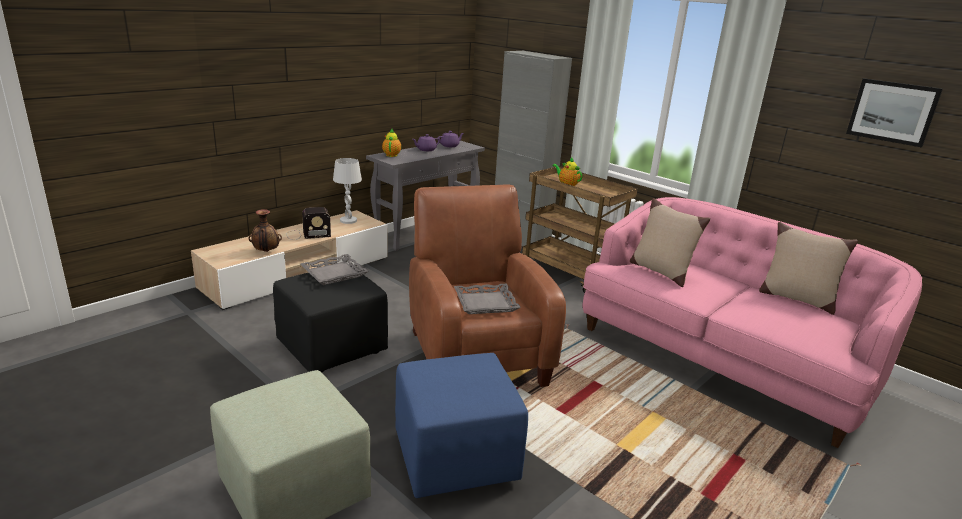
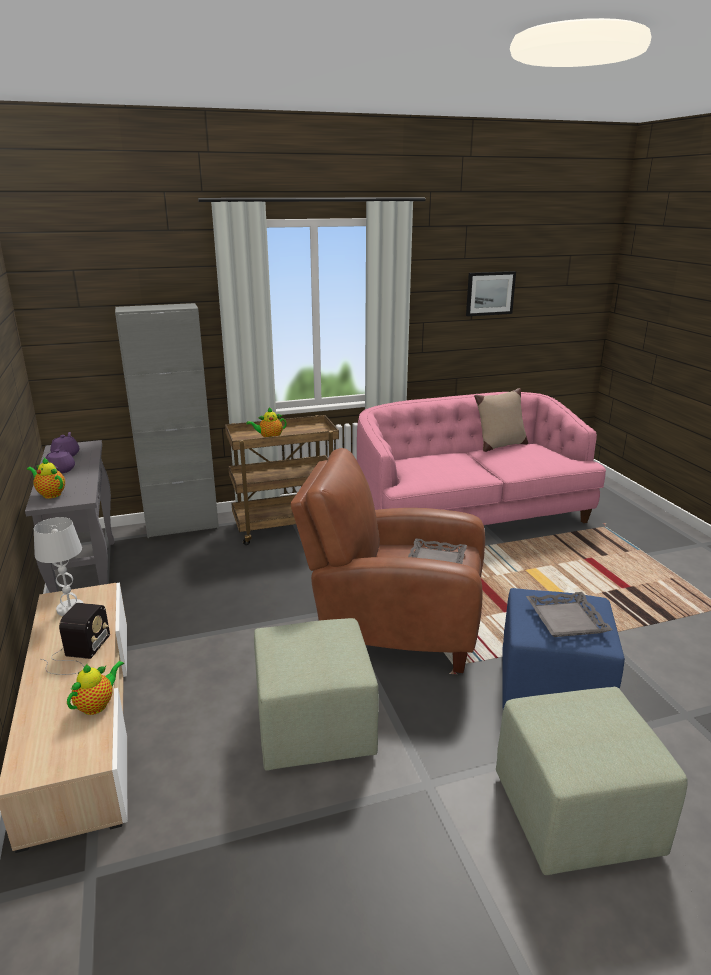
camera: 60 degrees left, 0 degrees up
vase [248,209,282,252] -> teapot [67,661,124,715]
black ottoman [273,266,388,373] -> green ottoman [254,618,379,771]
grey tray [301,254,369,285] -> grey tray moved to [526,592,613,637]
beige pillow [630,198,710,287] -> none

